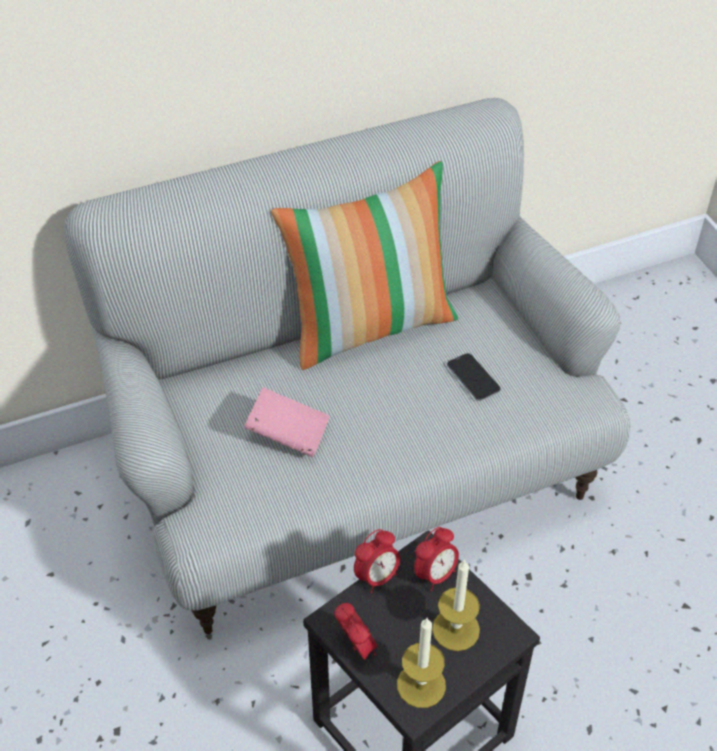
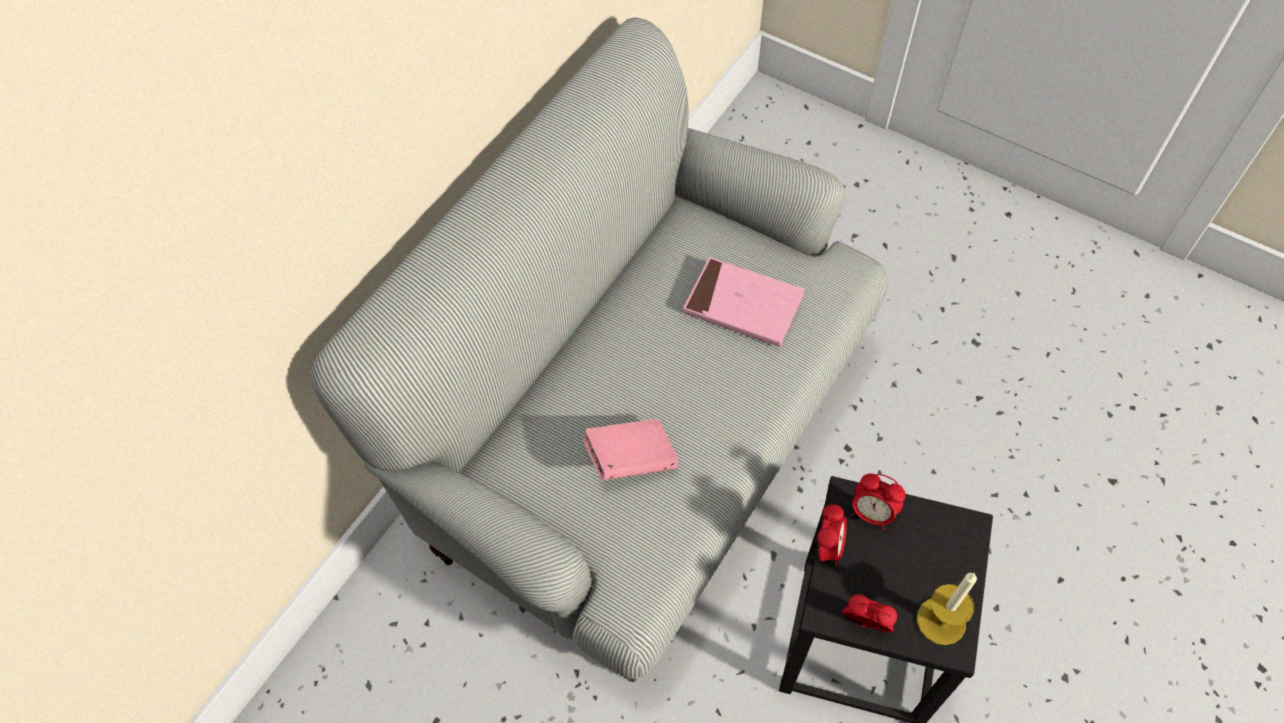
camera: 35 degrees left, 10 degrees up
pillow [271,161,458,370] -> none
alarm clock [414,527,459,591] -> alarm clock turned 105 degrees clockwise [852,474,906,530]
candle [432,559,480,651] -> none
phone [447,353,501,401] -> pink book [683,257,804,347]

